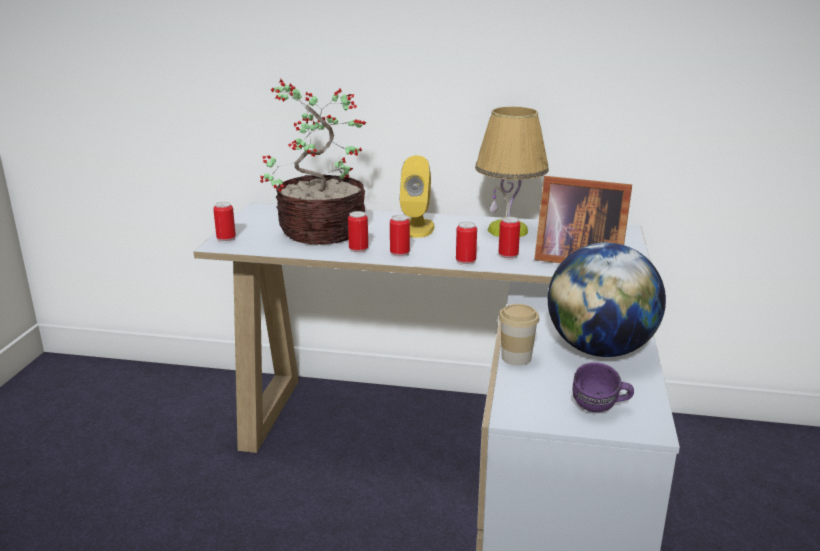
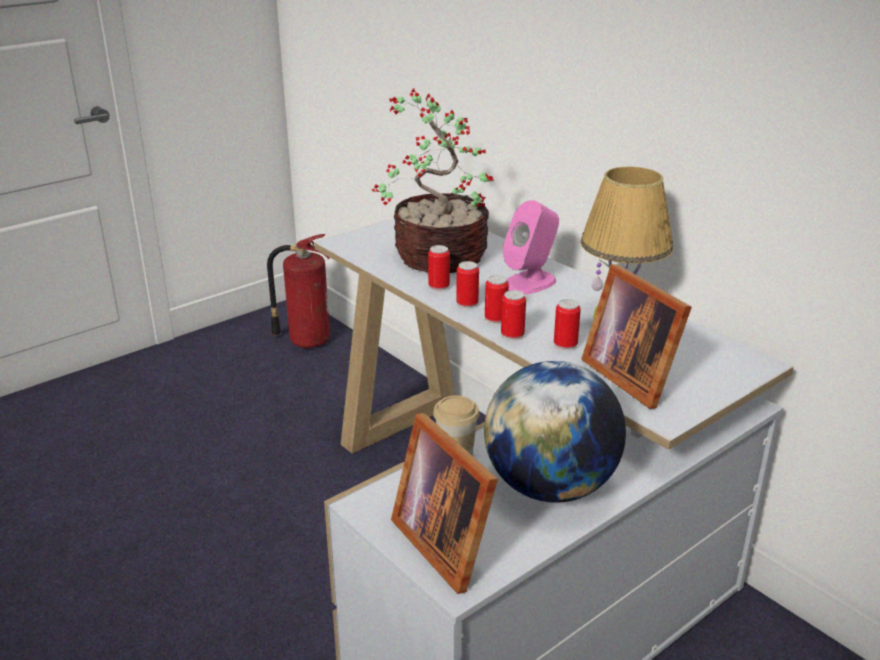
camera: 40 degrees right, 5 degrees up
can [213,202,236,243] -> can moved to [485,275,509,325]
yellow speaker [399,156,434,238] -> pink speaker [503,200,559,294]
purple mug [573,362,634,412] -> picture frame [391,413,498,594]
none -> fire extinguisher [267,234,330,349]

